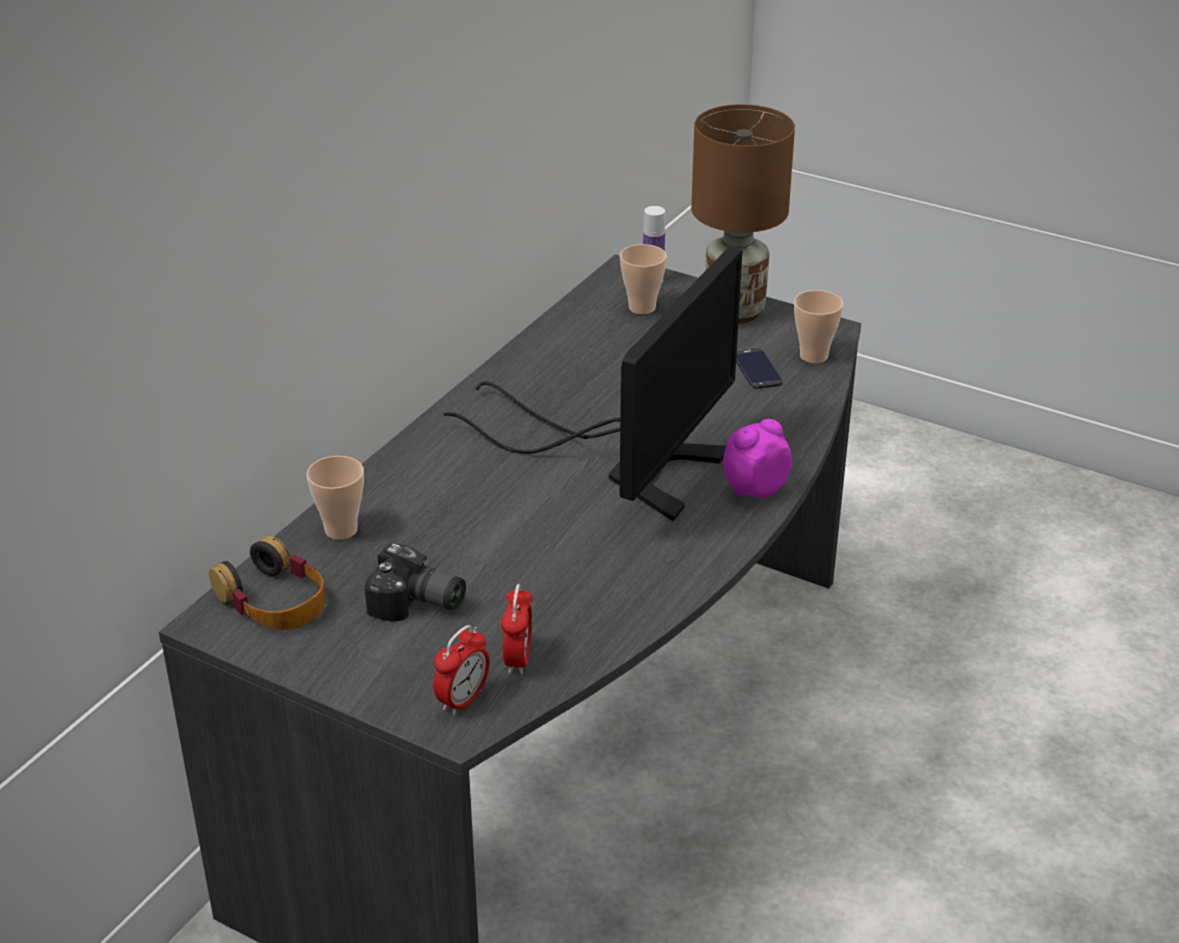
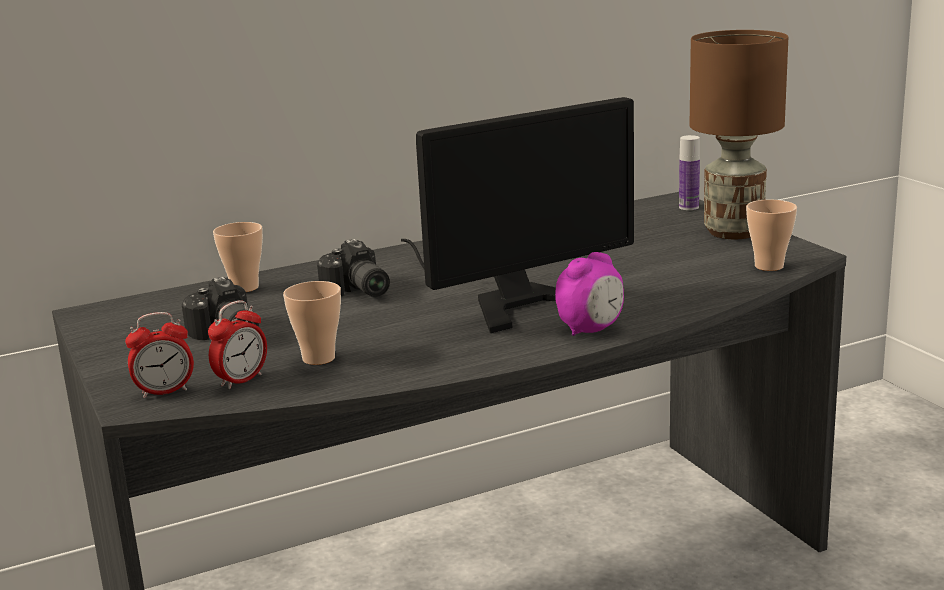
camera: 35 degrees right, 15 degrees down
headphones [209,536,325,630] -> none
cup [620,244,667,314] -> cup moved to [283,281,341,365]
alarm clock [723,419,792,498] -> alarm clock turned 135 degrees clockwise [555,252,624,336]
phone [736,347,783,389] -> none
none -> camera [317,239,390,297]

